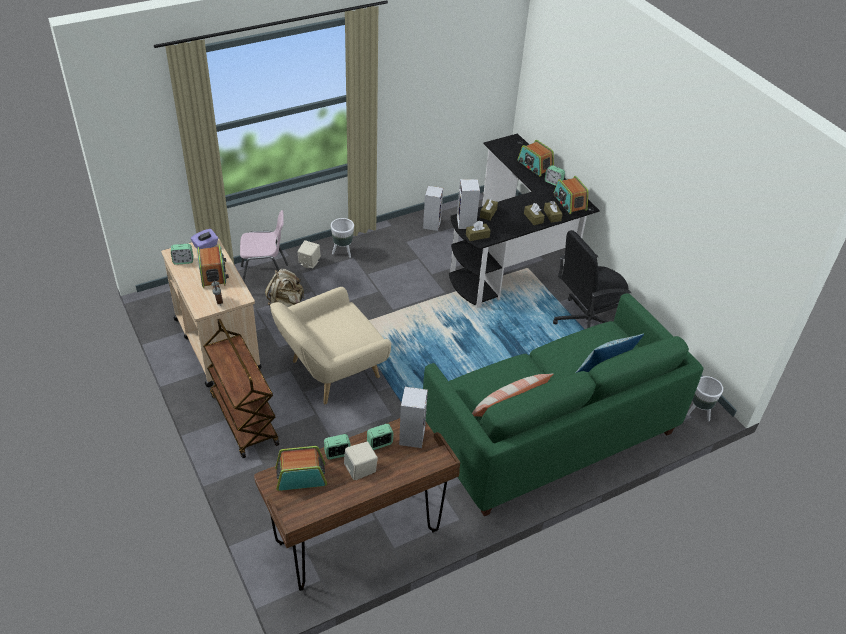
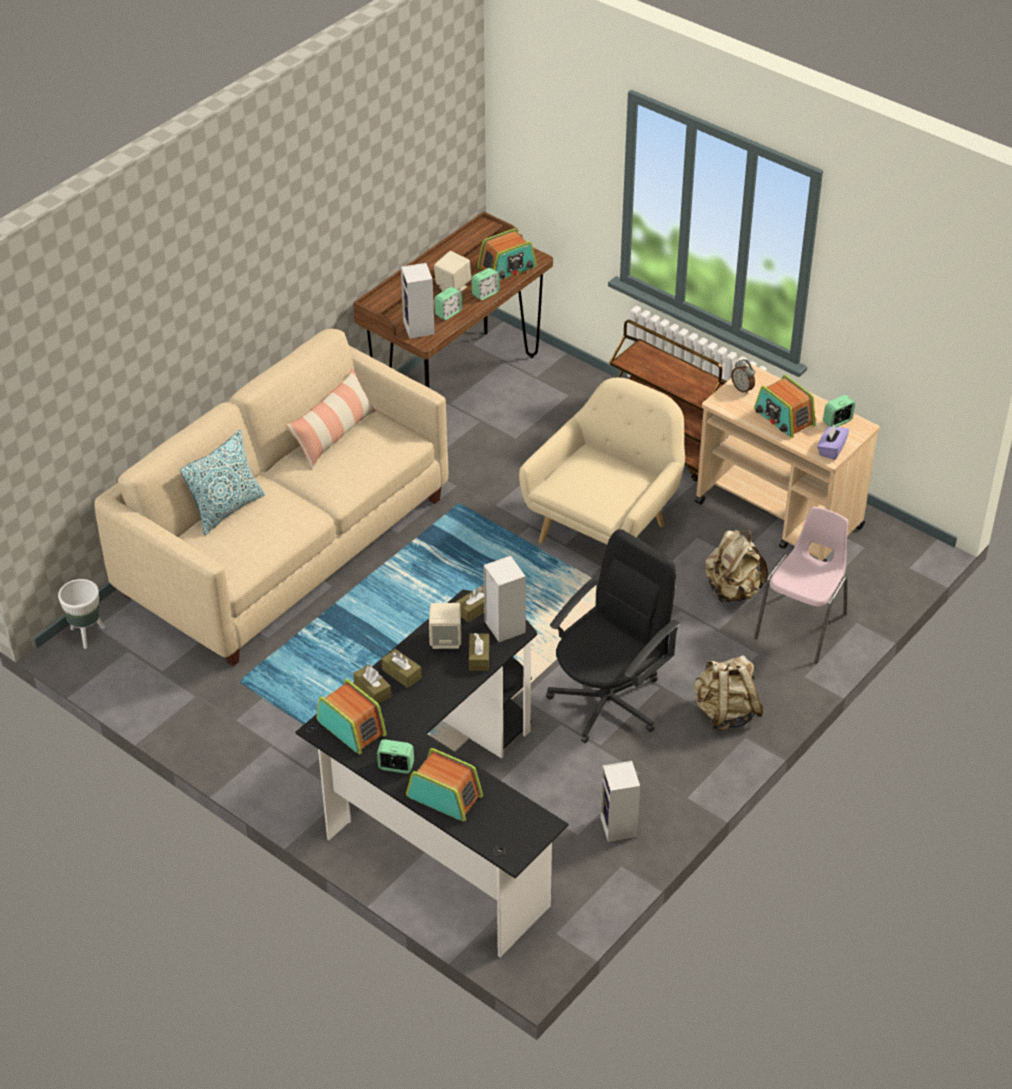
camera: 160 degrees right, 0 degrees up
pink chair [240,210,288,281] -> pink chair turned 150 degrees clockwise [754,507,848,663]
beige speaker [297,240,321,268] -> beige speaker moved to [429,603,461,649]
white planter [331,218,354,258] -> beige backpack [694,655,764,731]
green sofa [423,293,703,516] -> beige sofa [94,329,448,667]
black office chair [553,230,631,328] -> black office chair moved to [546,529,680,743]

